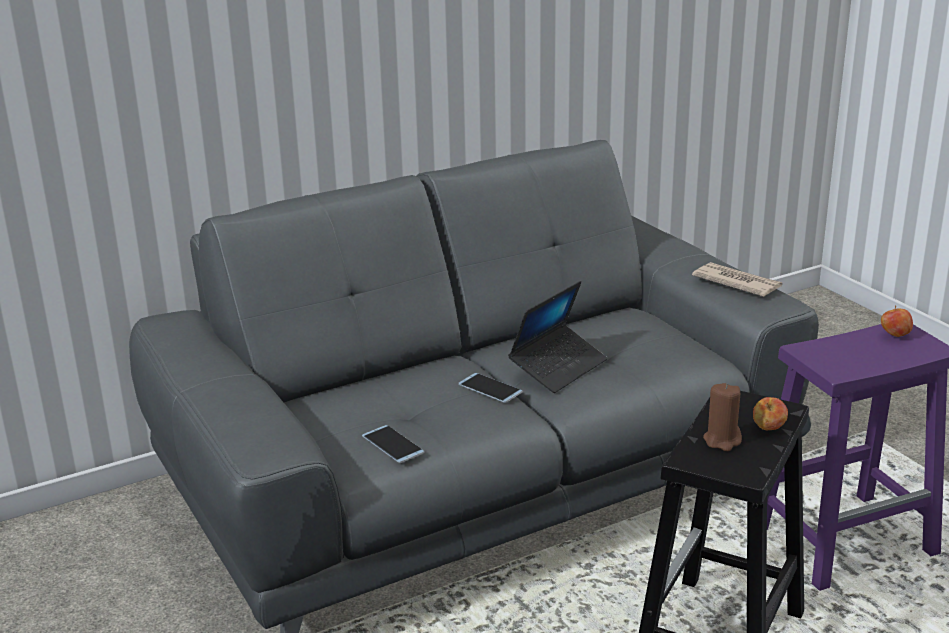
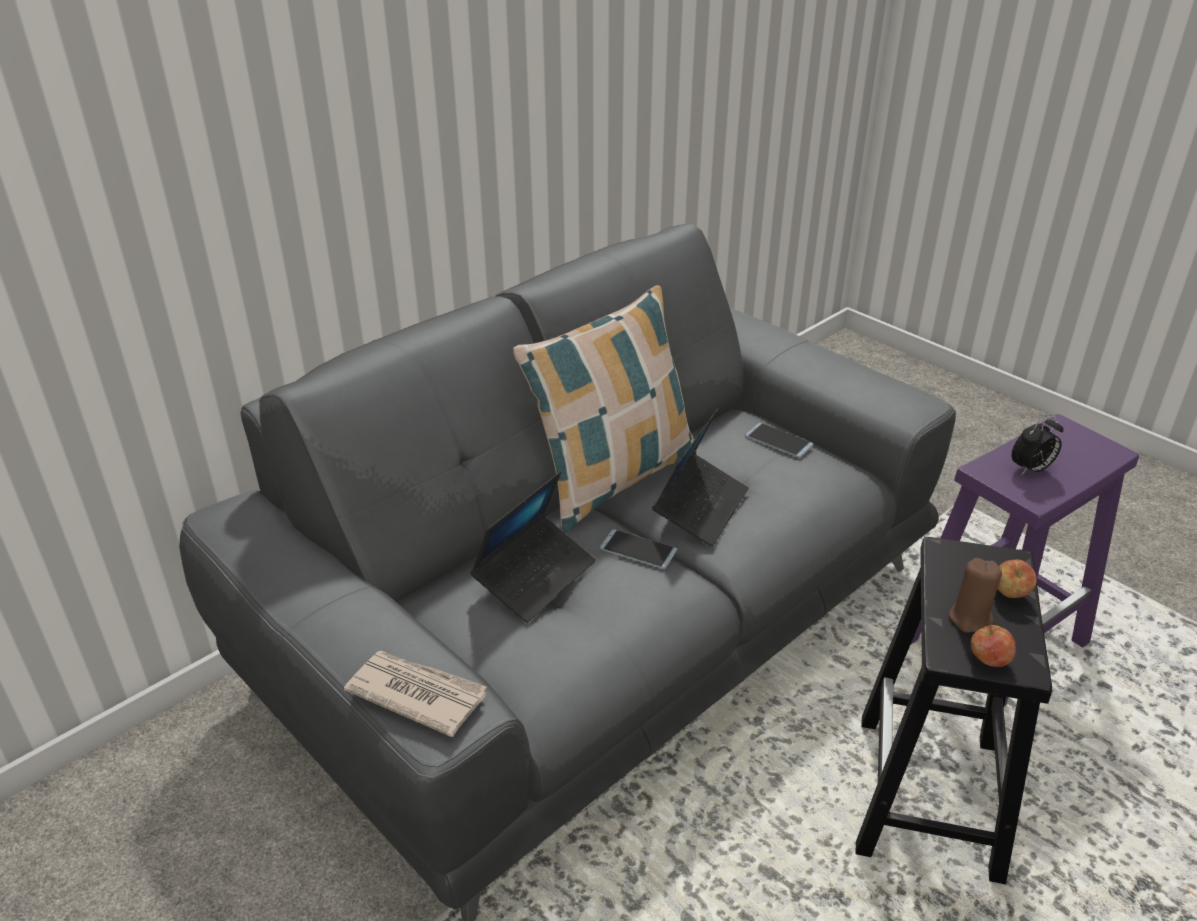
camera: 15 degrees left, 10 degrees up
phone [362,425,424,463] -> phone moved to [745,423,813,458]
newspaper [692,262,783,297] -> newspaper moved to [344,651,486,737]
apple [881,305,913,337] -> apple moved to [971,624,1016,667]
none -> laptop [470,472,596,623]
none -> pillow [513,285,697,532]
none -> alarm clock [1011,416,1064,475]

